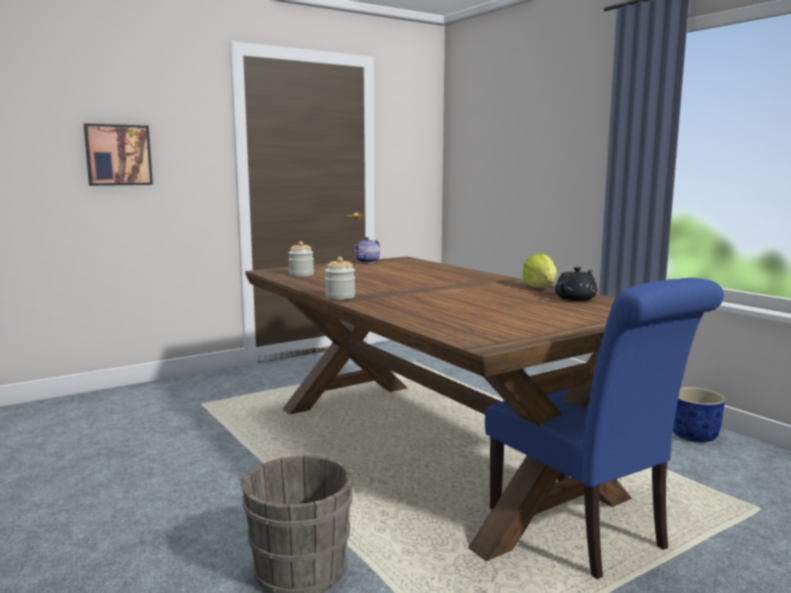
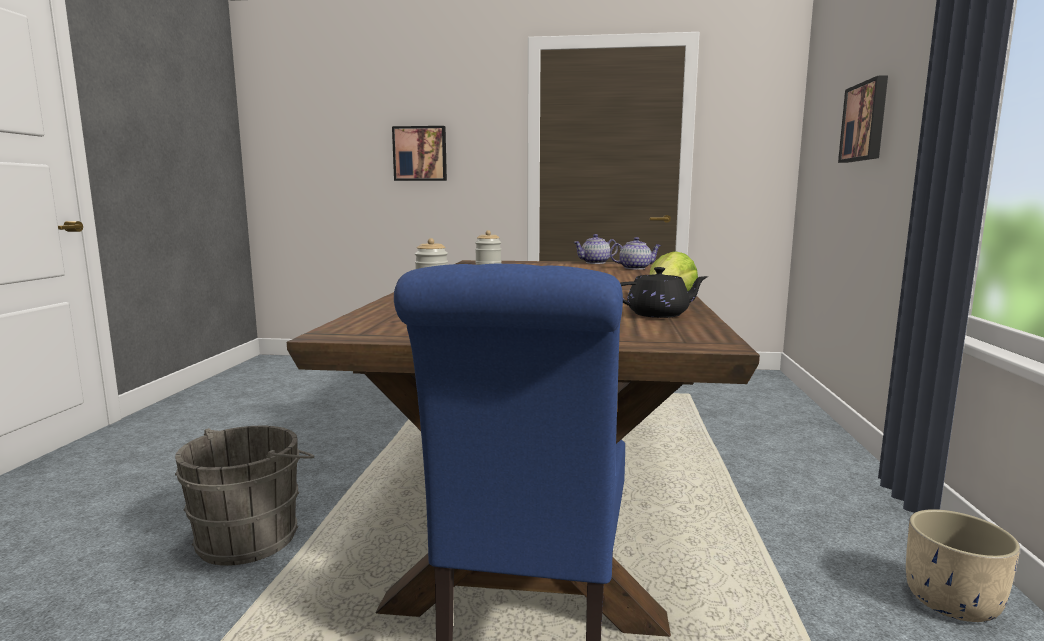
camera: 40 degrees right, 0 degrees up
blue planter [673,387,725,442] -> beige planter [906,509,1020,622]
none -> teapot [610,237,662,270]
none -> picture [838,75,888,163]

